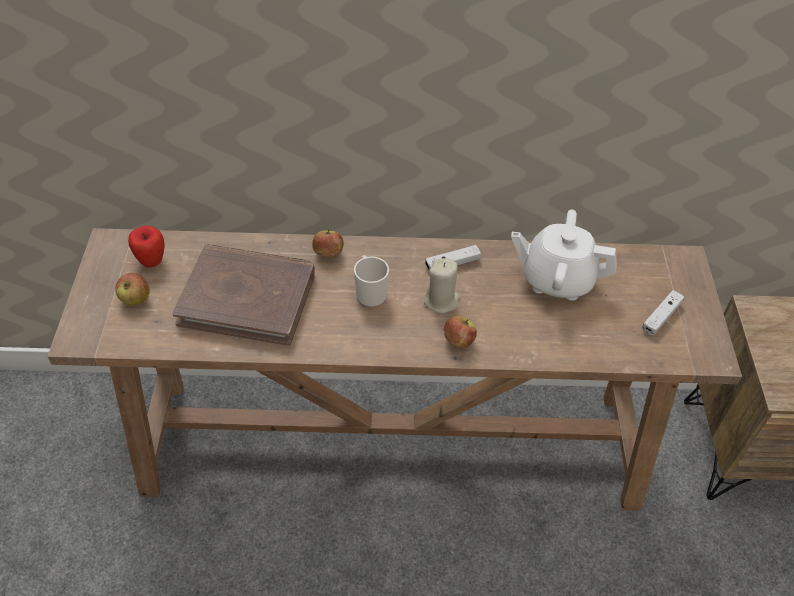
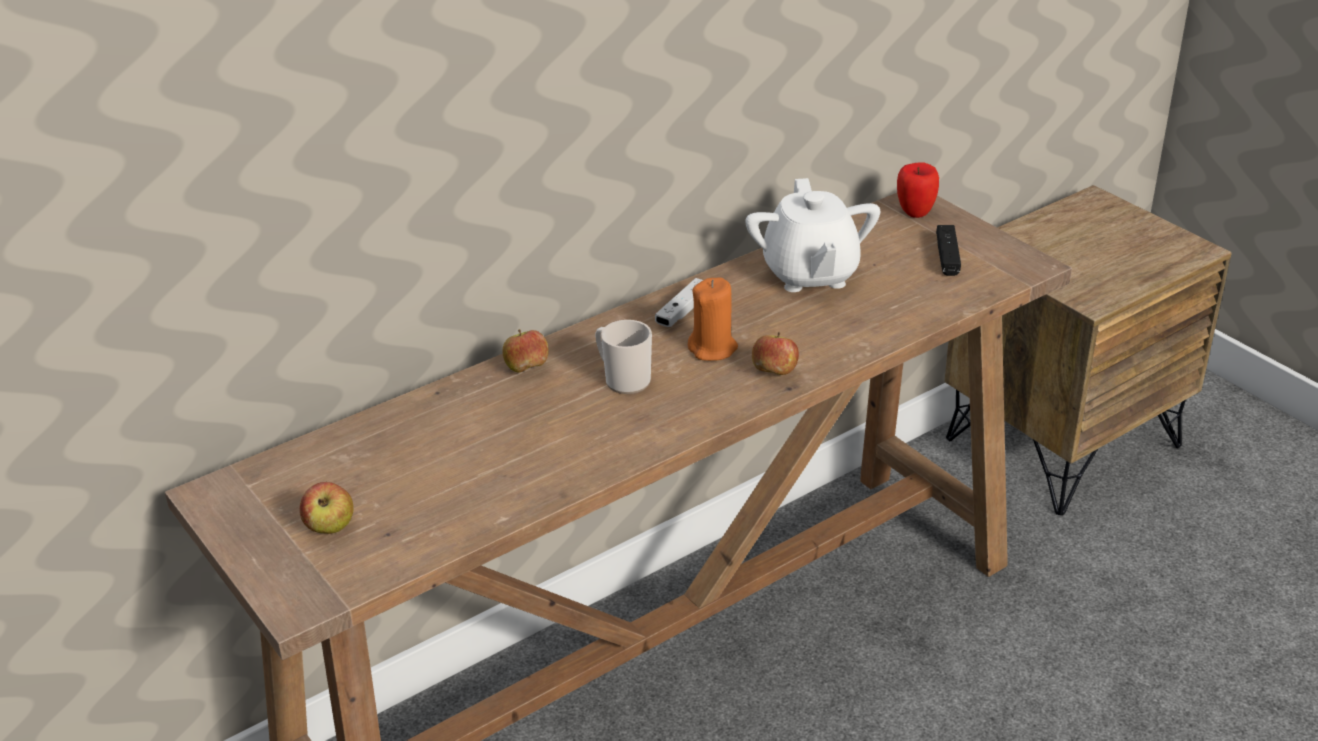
camera: 35 degrees left, 15 degrees down
apple [128,225,165,267] -> apple moved to [897,162,939,218]
brown book [172,244,315,346] -> none
beige candle [424,258,459,313] -> orange candle [688,277,738,361]
white teapot [511,209,617,301] -> white teapot turned 75 degrees counterclockwise [745,178,880,292]
white game controller [642,290,684,336] -> black game controller [936,225,961,276]

